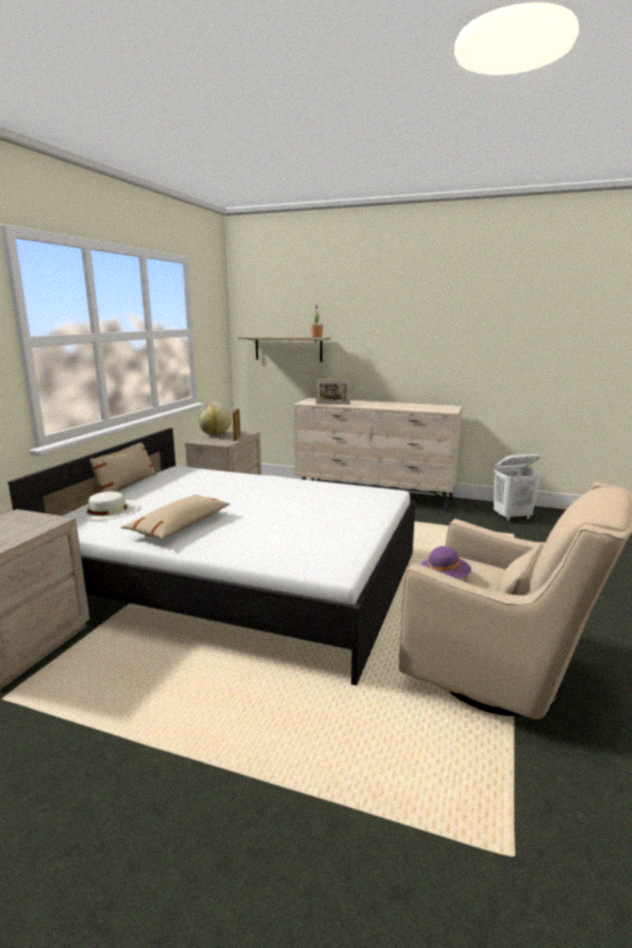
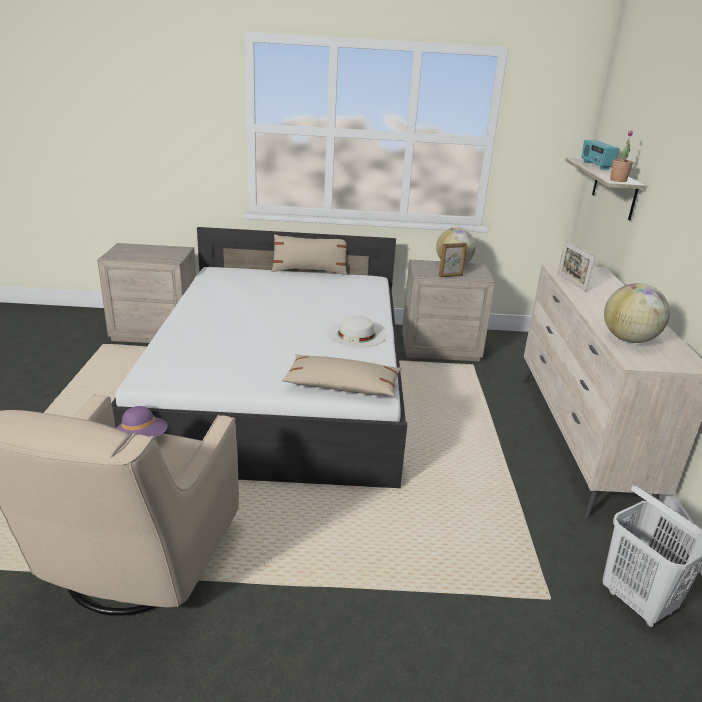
camera: 70 degrees right, 10 degrees up
white hat [75,491,139,520] -> white hat moved to [327,316,386,348]
beige pillow [121,495,230,539] -> beige pillow moved to [281,354,402,396]
none -> radio [581,140,619,170]
none -> globe [604,283,670,343]

